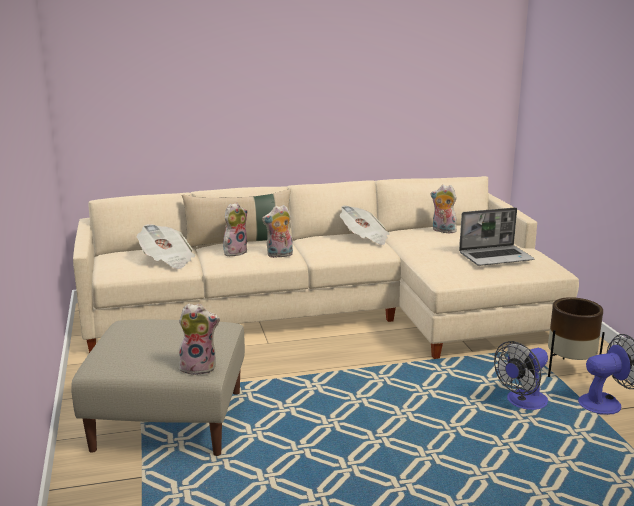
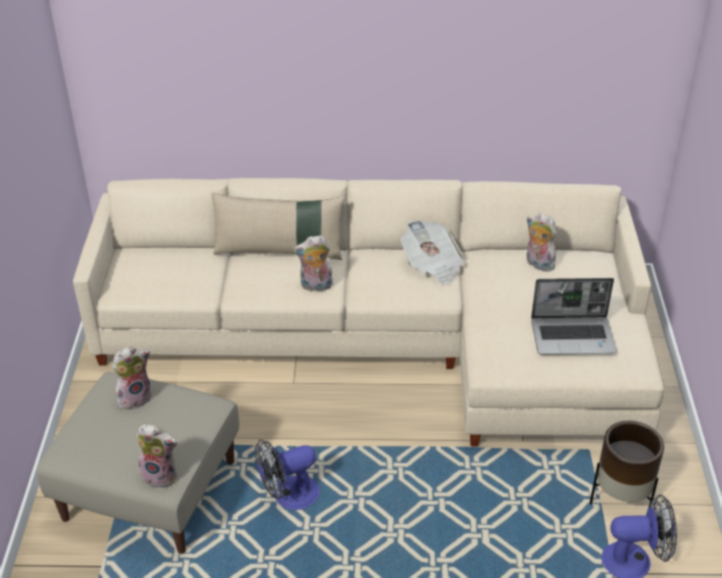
camera: 15 degrees right, 20 degrees up
newspaper [137,224,196,269] -> none
plush toy [223,202,248,256] -> plush toy moved to [112,346,151,409]
fan [494,341,548,410] -> fan moved to [255,439,320,510]

